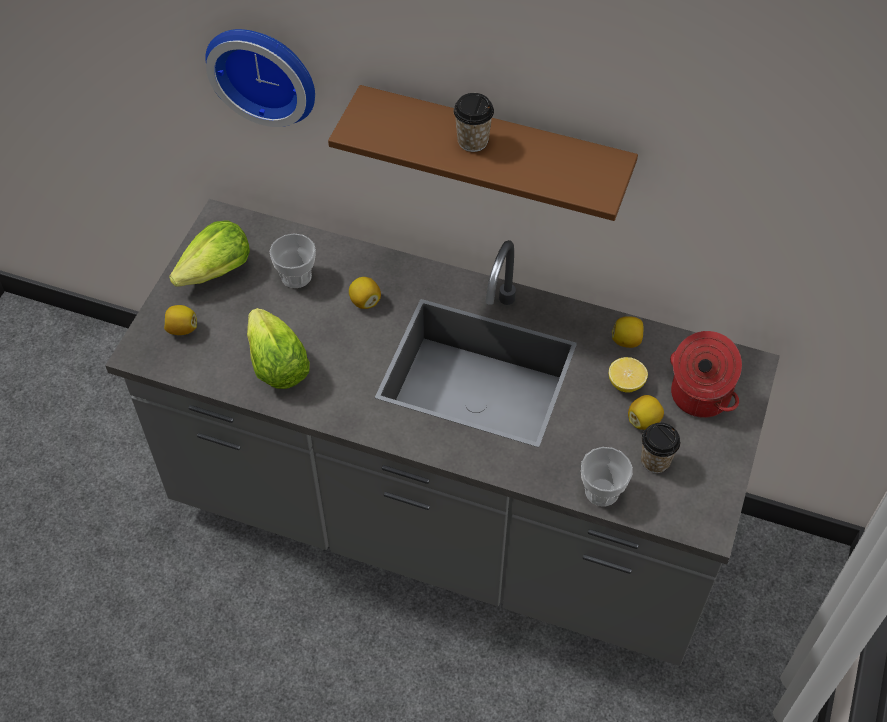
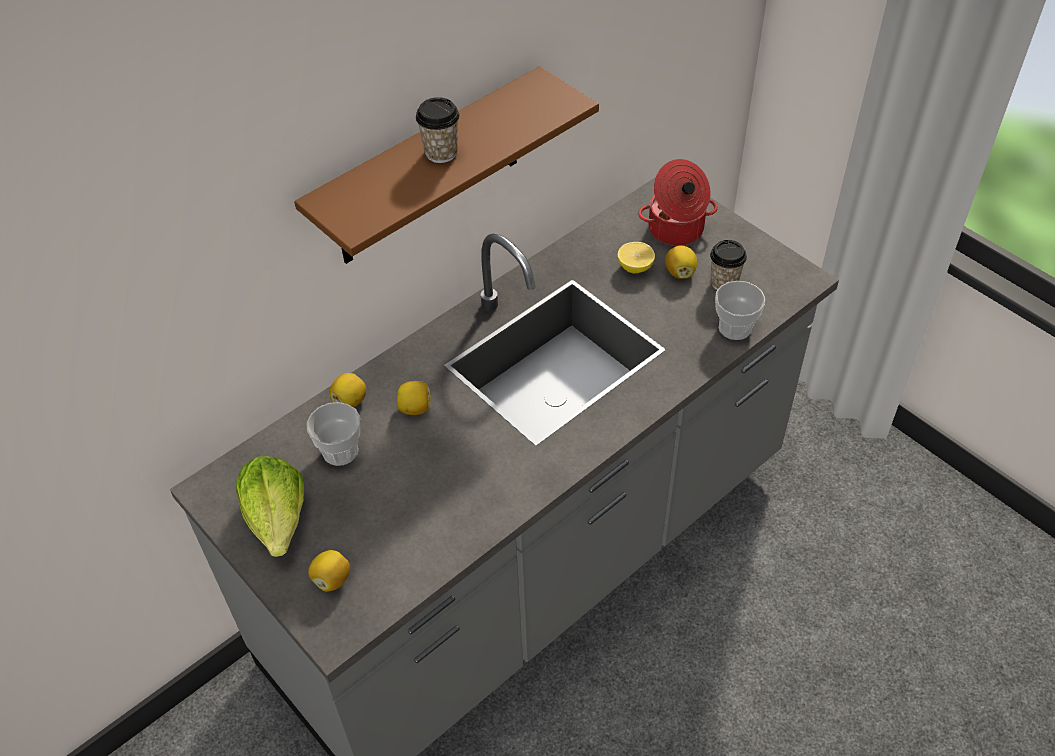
camera: 60 degrees left, 5 degrees down
wall clock [205,29,315,127] -> none
lettuce [247,308,310,389] -> none
lemon [612,316,644,348] -> lemon moved to [330,373,366,407]

